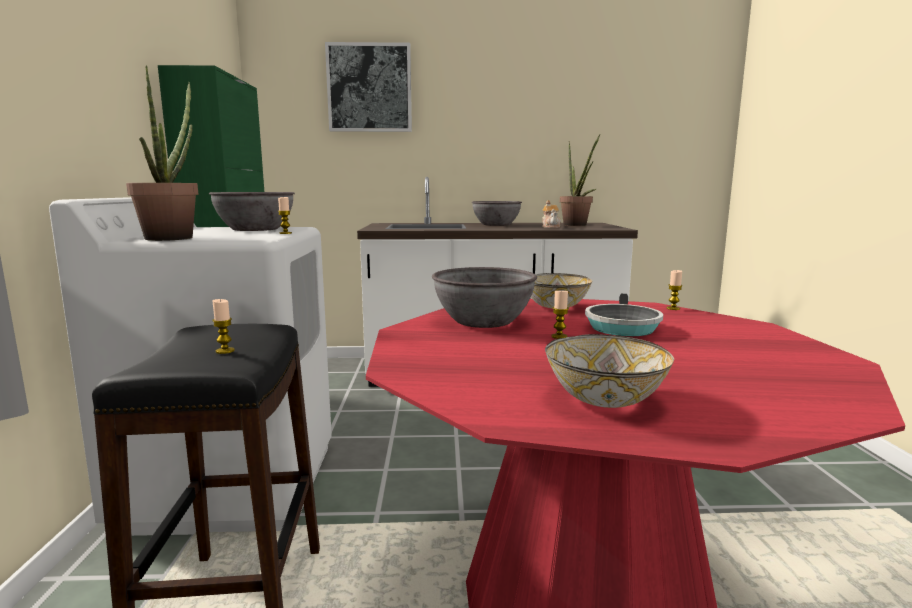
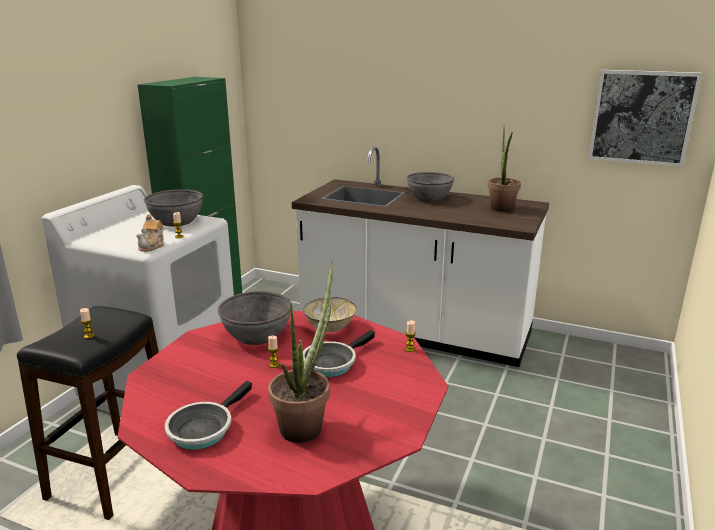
camera: 25 degrees right, 10 degrees up
potted plant [126,66,199,241] -> potted plant moved to [268,261,333,443]
picture [325,42,412,132] -> picture moved to [588,70,702,167]
teapot [542,200,561,228] -> teapot moved to [136,215,164,252]
bowl [545,334,674,408] -> frying pan [165,381,252,450]

